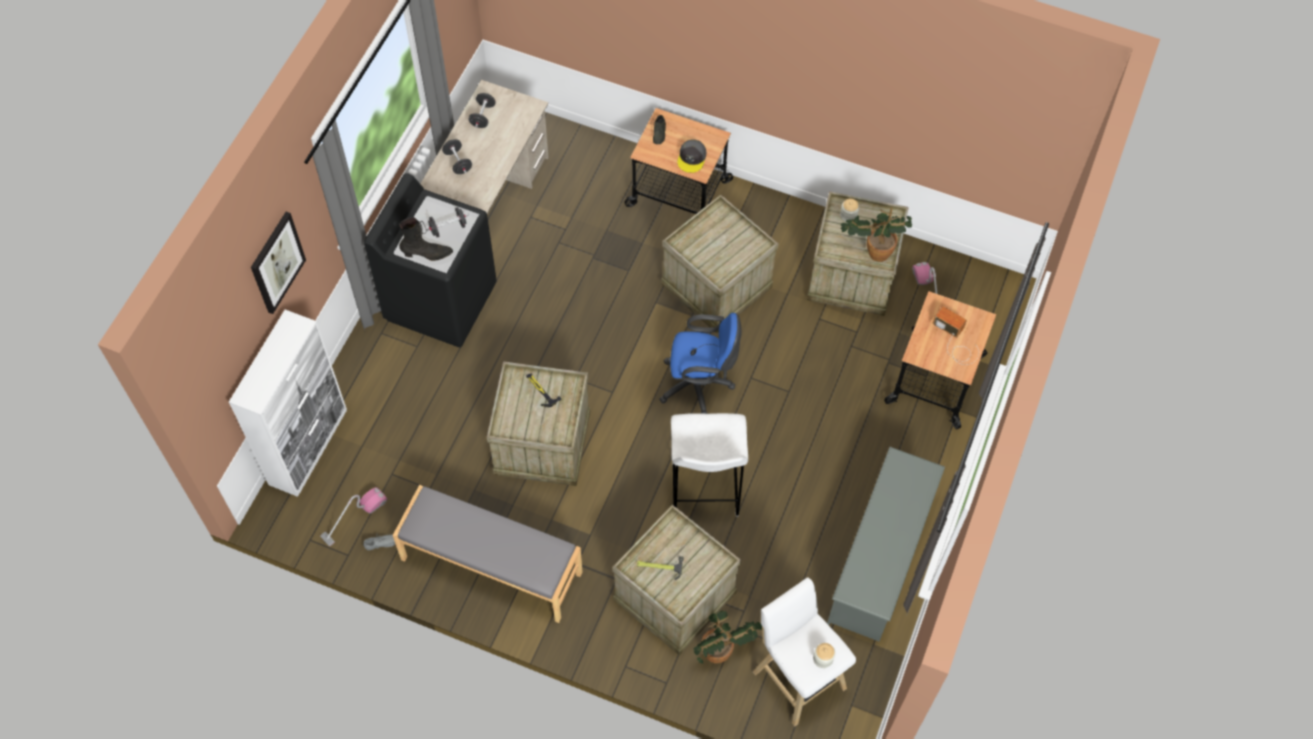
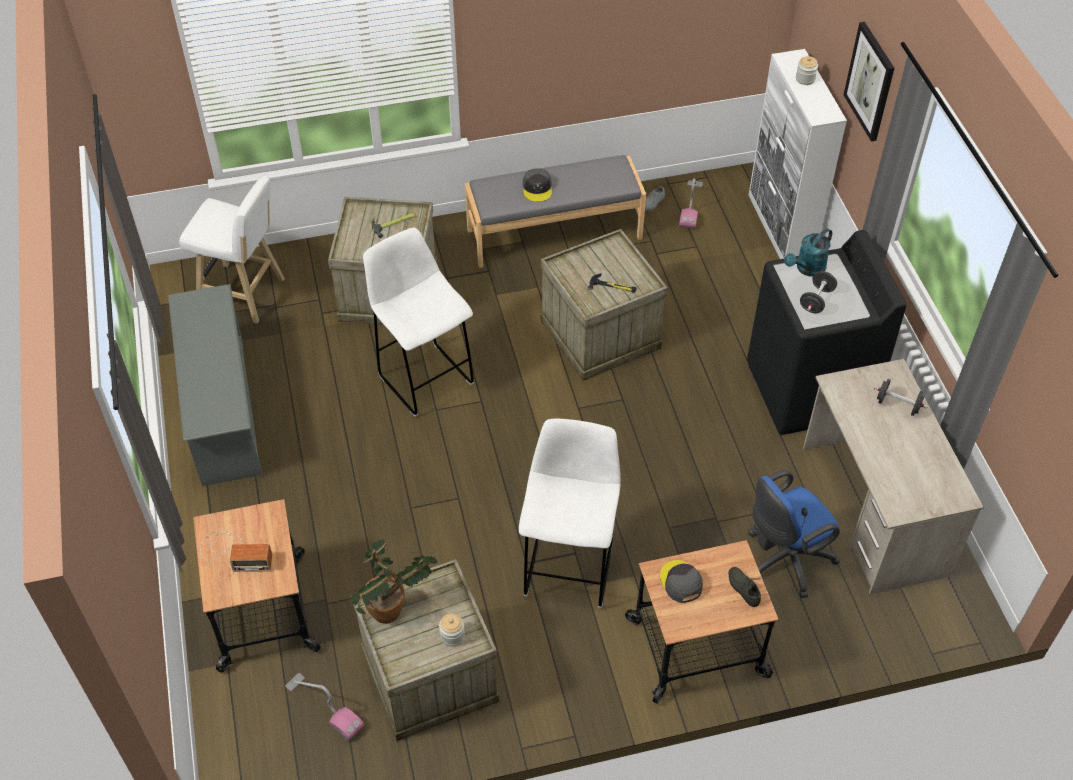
camera: 145 degrees right, 10 degrees down
black boot [399,217,453,261] -> turquoise watering can [784,228,832,277]
black dumbbell [468,93,496,128] -> none
blue office chair [659,313,742,414] -> blue office chair moved to [748,470,840,598]
crate [661,194,778,334] -> white stool [519,419,621,608]
potted plant [693,611,762,664] -> none
jar [813,643,835,668] -> jar moved to [796,56,818,85]
none -> grey cap [523,168,552,202]

